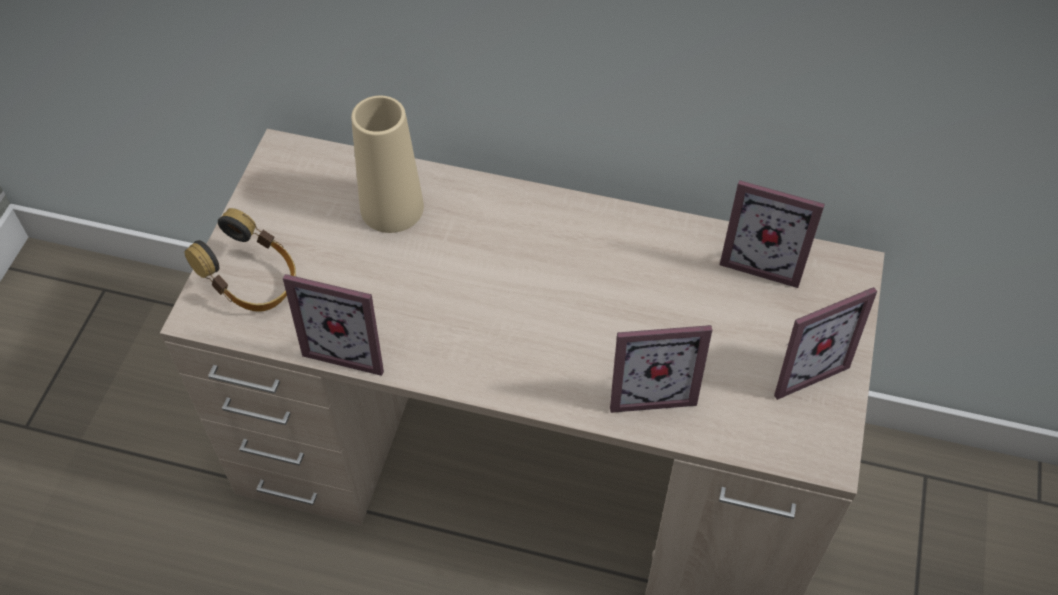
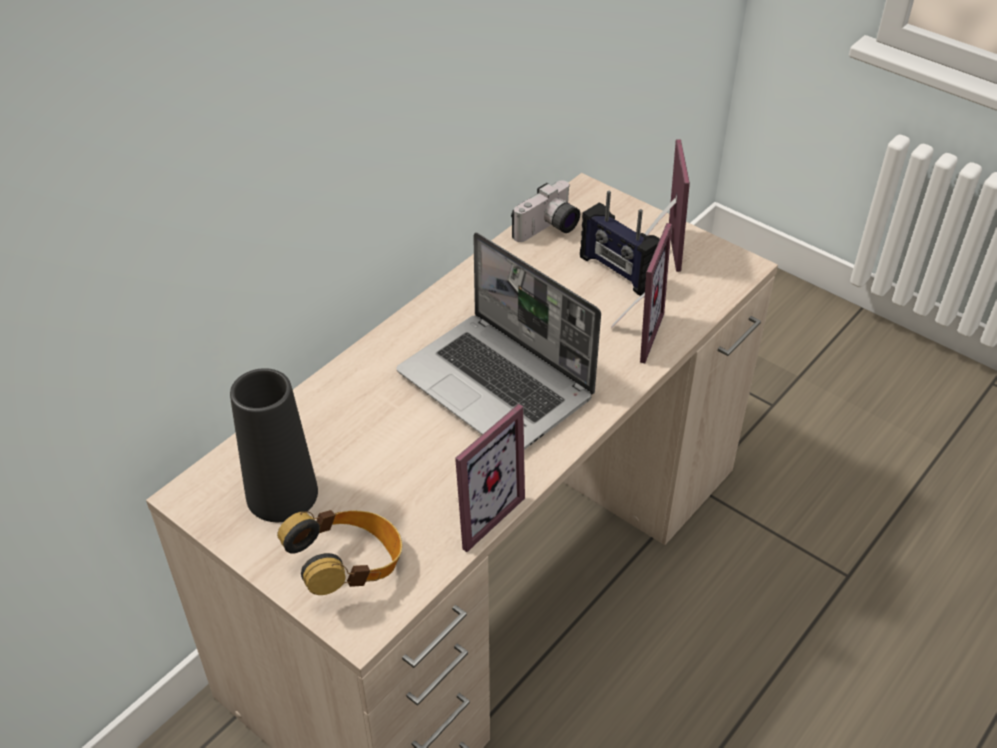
camera: 65 degrees left, 10 degrees down
beige vase [351,96,424,233] -> none
picture frame [720,180,825,288] -> camera [511,180,580,242]
none -> black vase [230,368,318,522]
none -> laptop [396,232,601,450]
none -> radio [580,191,660,296]

